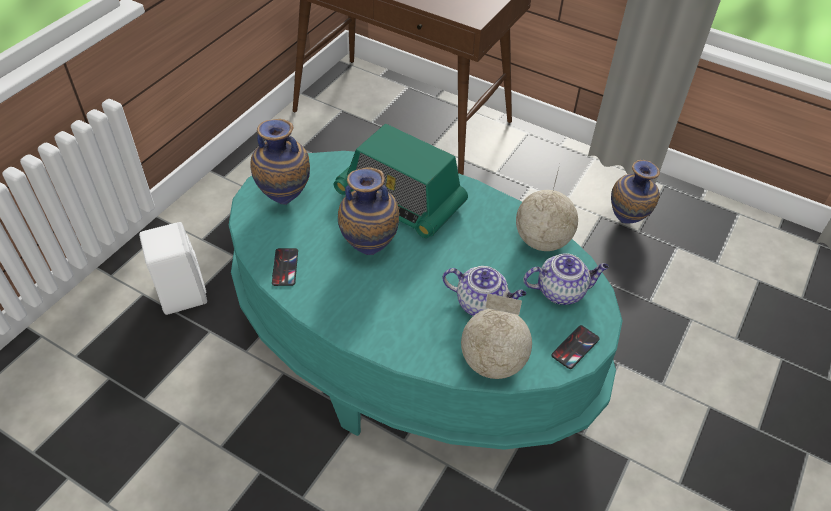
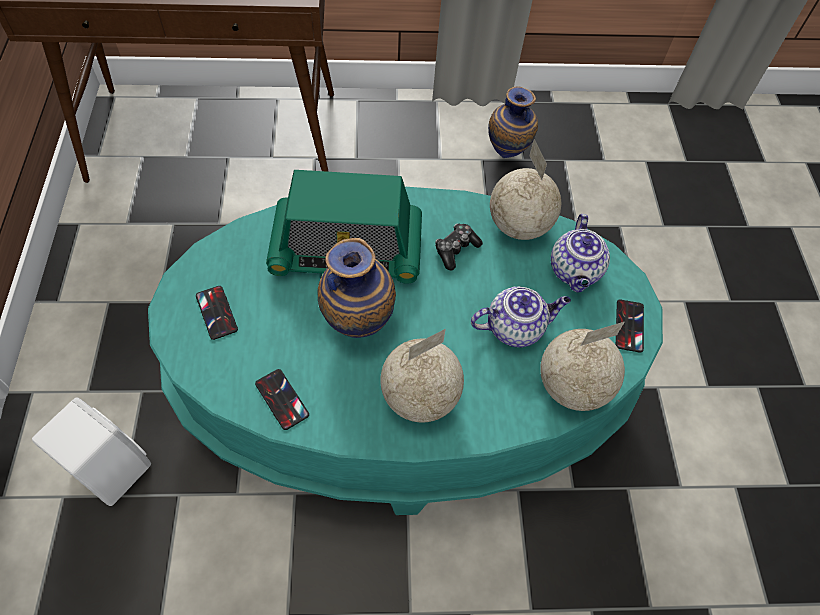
camera: 35 degrees left, 10 degrees up
vase [251,119,310,205] -> phone [196,286,238,340]
teapot [523,253,609,305] -> teapot turned 135 degrees clockwise [551,214,610,293]
none -> globe [380,328,464,423]
none -> game controller [435,223,483,270]

